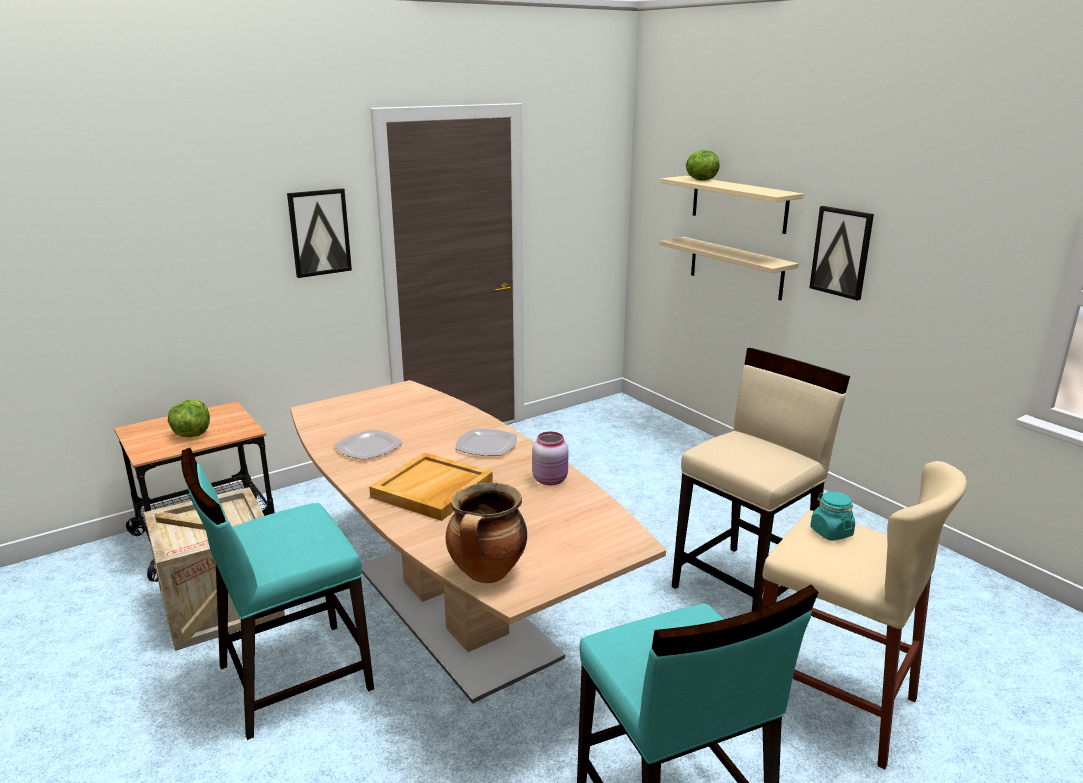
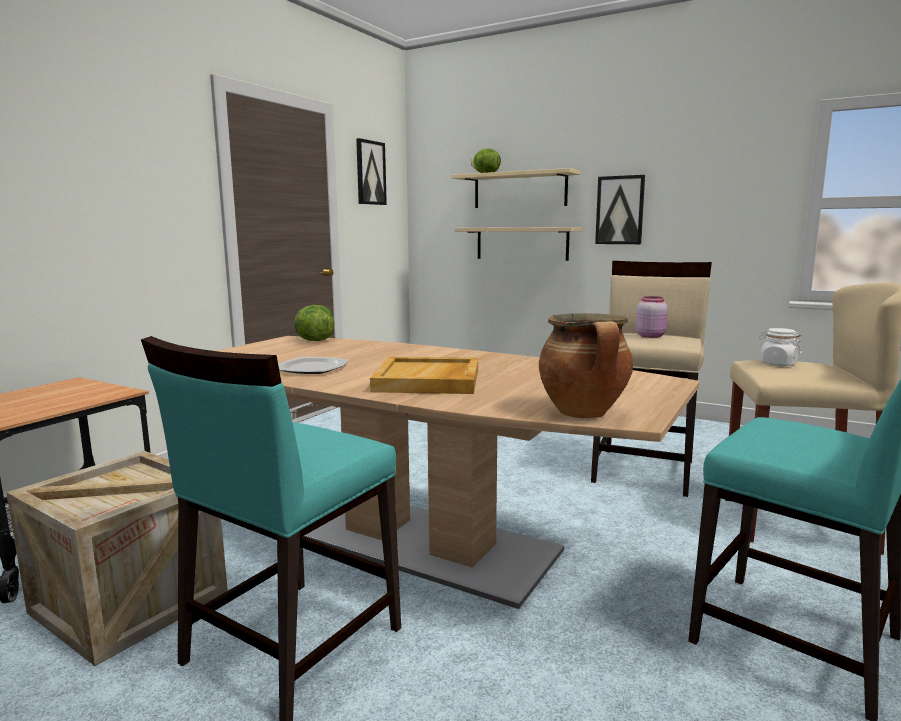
camera: 25 degrees left, 10 degrees down
lettuce [168,400,210,437] -> lettuce moved to [294,305,334,341]
picture [287,188,352,278] -> picture moved to [356,138,387,205]
plate [455,429,517,456] -> none
pink jar [532,431,569,485] -> pink jar moved to [636,296,668,338]
turquoise jar [810,491,855,541] -> white jar [759,328,802,366]

